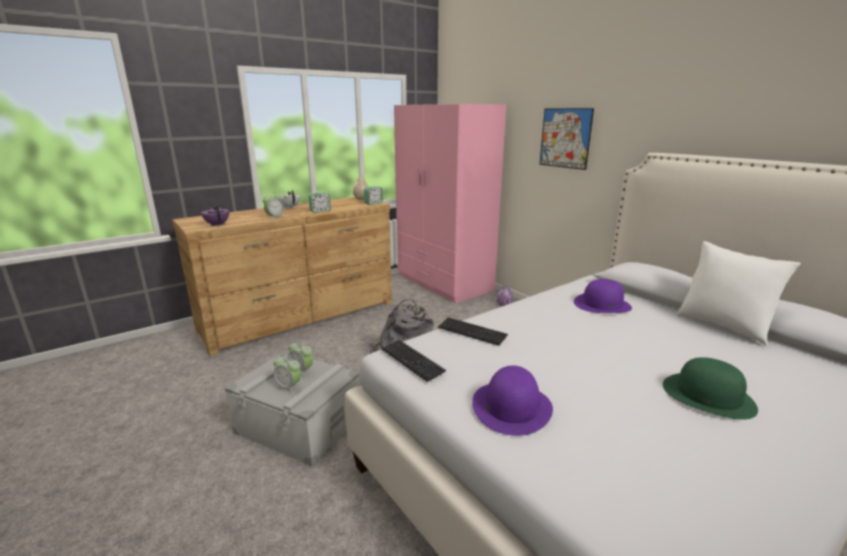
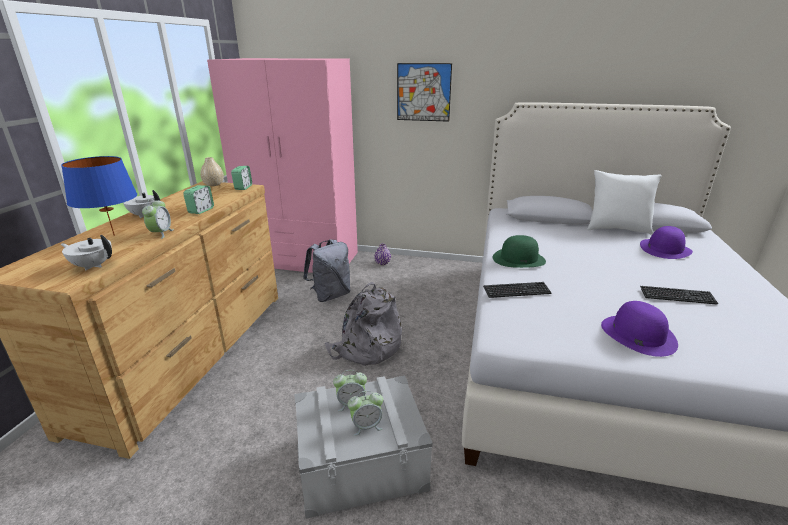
camera: 40 degrees left, 5 degrees up
purple teapot [201,204,229,226] -> white teapot [61,235,112,271]
keyboard [381,340,446,382] -> keyboard moved to [640,286,718,305]
purple hat [574,279,632,313] -> purple hat moved to [640,226,693,259]
green hat [663,357,758,420] -> green hat moved to [493,235,546,268]
none -> blue table lamp [61,156,137,236]
none -> grey backpack [303,239,350,302]

